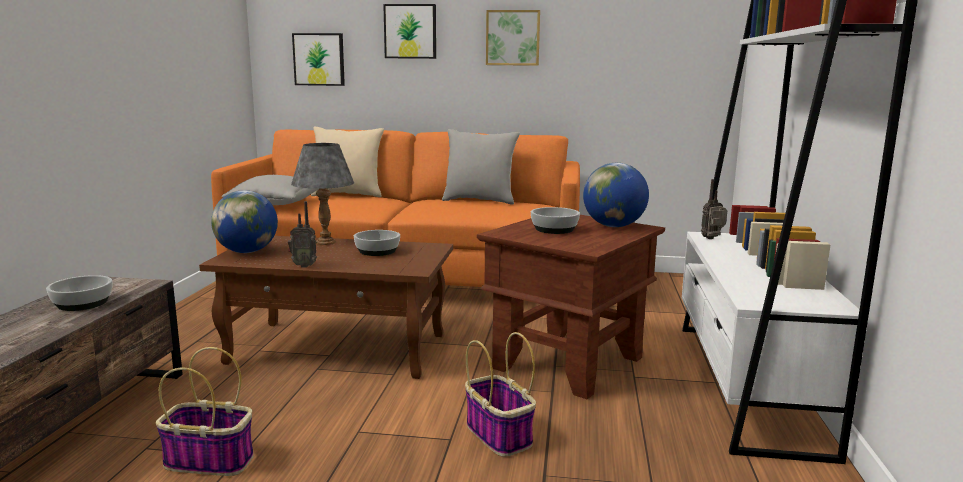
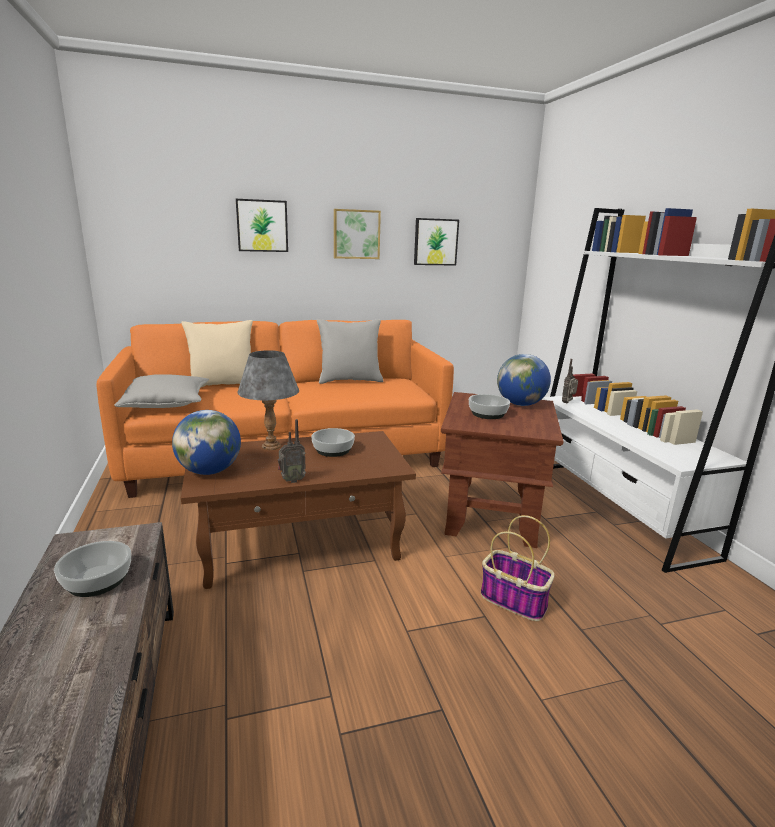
camera: 25 degrees left, 5 degrees up
basket [156,347,254,476] -> none
picture [292,33,345,86] -> picture moved to [414,218,459,266]

